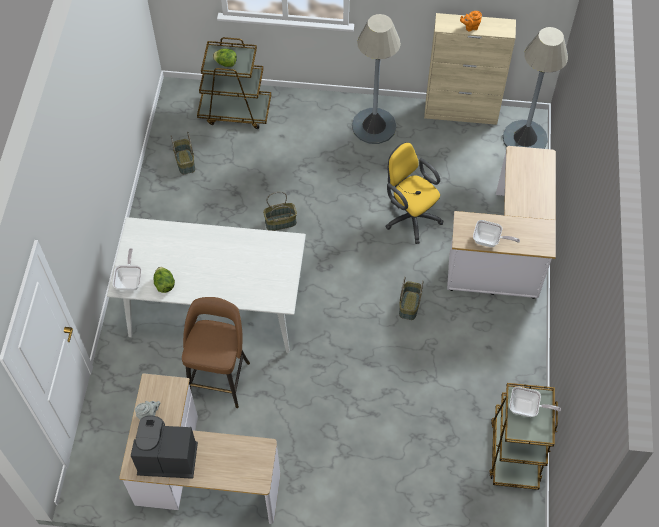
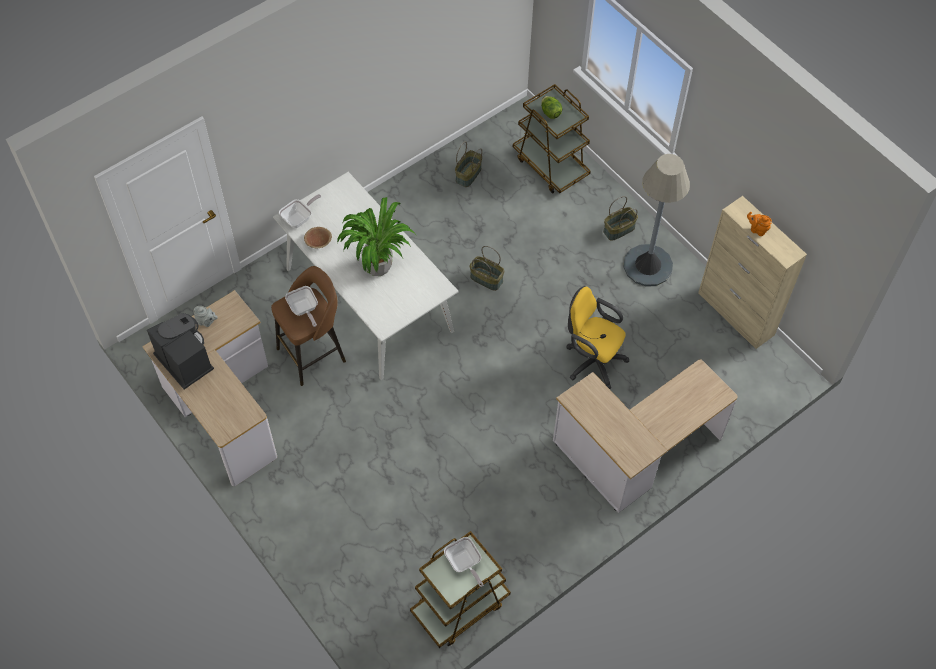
camera: 45 degrees right, 0 degrees up
lettuce [154,267,175,293] -> brown bowl [304,227,332,248]
yellow office chair [385,142,443,244] -> yellow office chair turned 60 degrees counterclockwise [566,286,629,389]
basket [399,277,424,320] -> basket moved to [603,196,638,241]
frying pan [473,220,520,247] -> frying pan moved to [285,286,318,327]
grey floor lamp [503,27,568,149] -> none
none -> potted plant [337,197,416,276]

